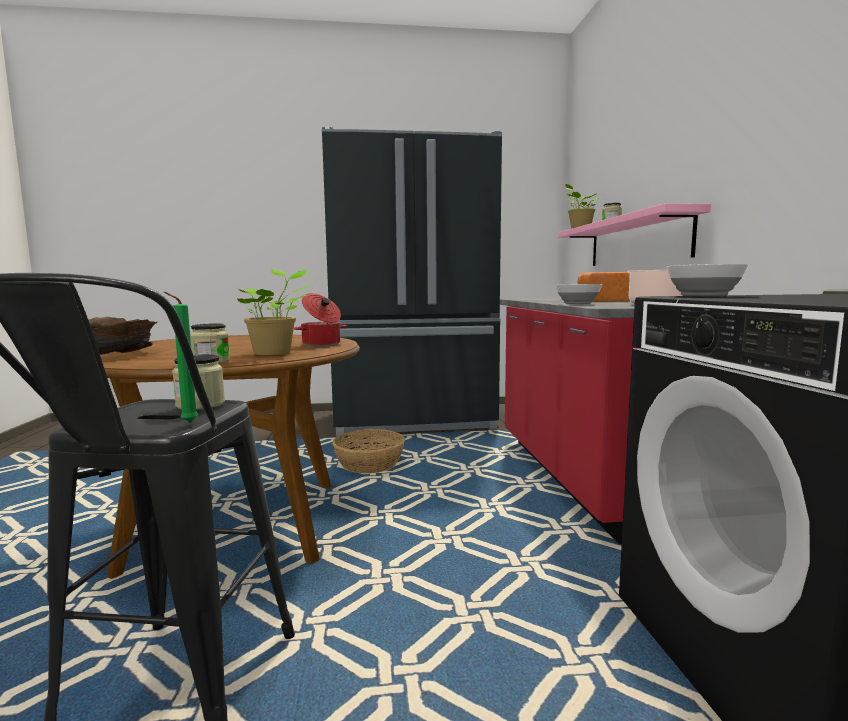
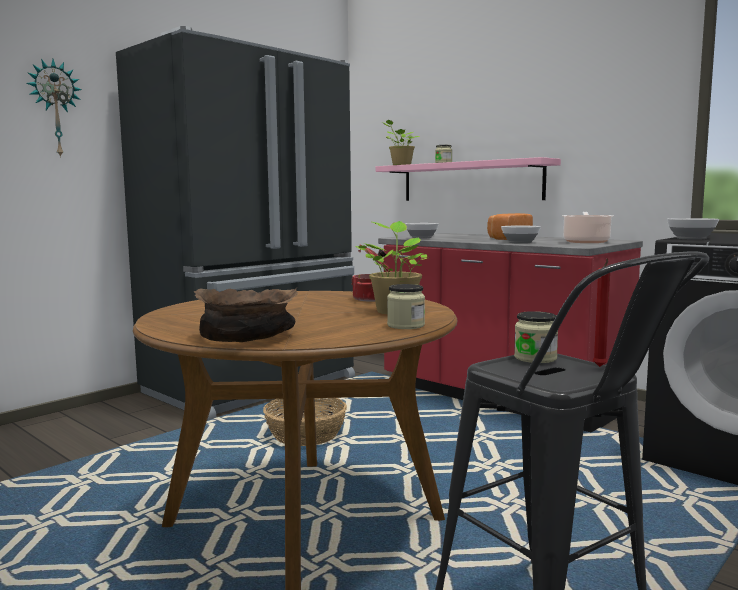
camera: 40 degrees left, 0 degrees up
green candle [164,292,198,422] -> red candle [593,258,610,367]
none -> wall clock [26,59,82,158]
none -> bowl [405,223,439,239]

